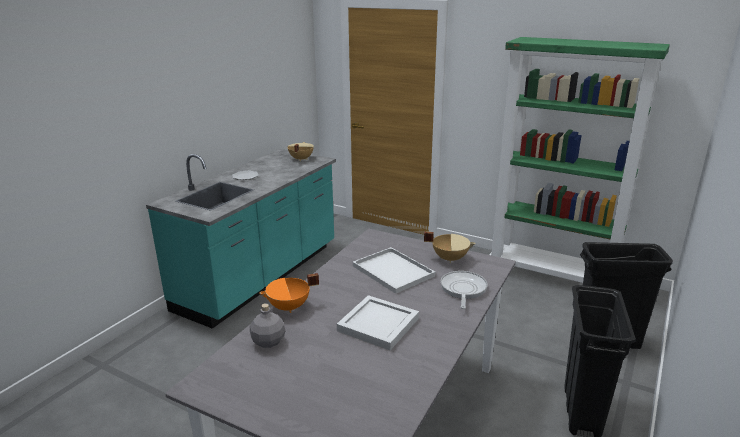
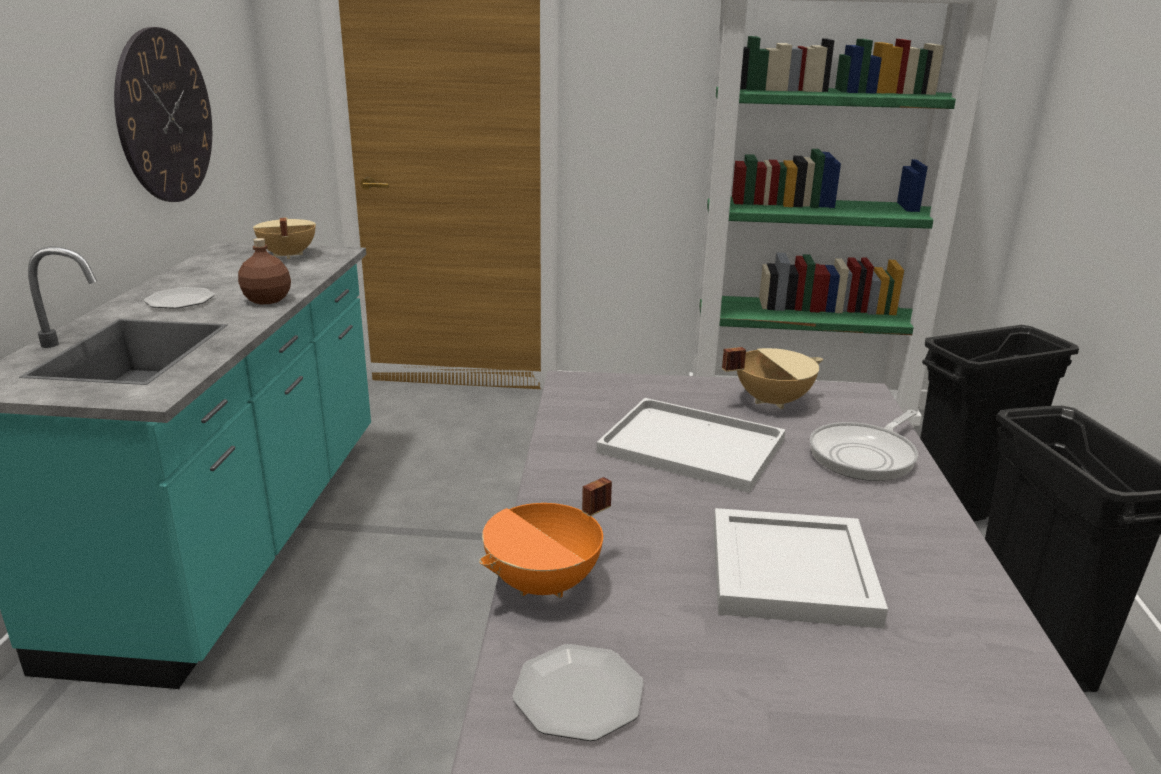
camera: 25 degrees left, 0 degrees up
grey bottle [250,303,285,348] -> plate [513,644,644,741]
frying pan [440,271,488,309] -> frying pan turned 120 degrees counterclockwise [810,410,918,481]
none -> wall clock [114,27,212,202]
none -> brown bottle [238,238,291,304]

